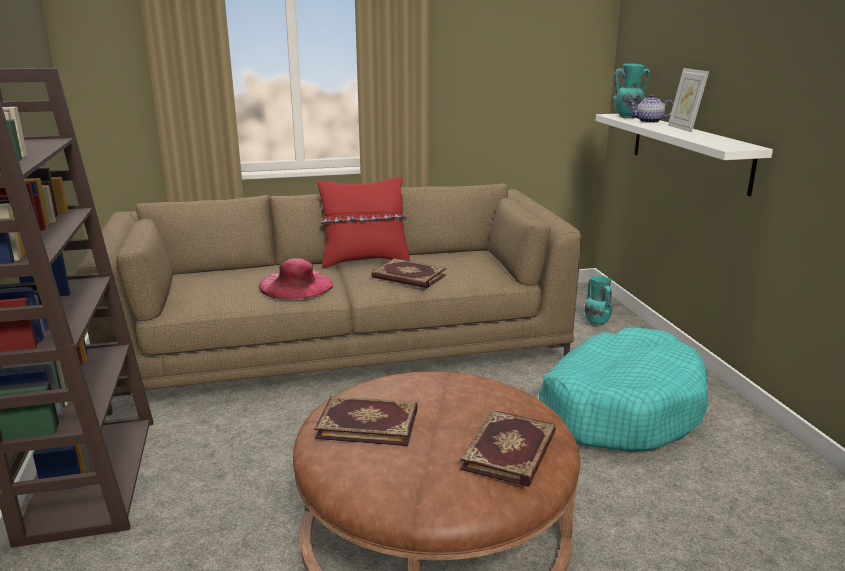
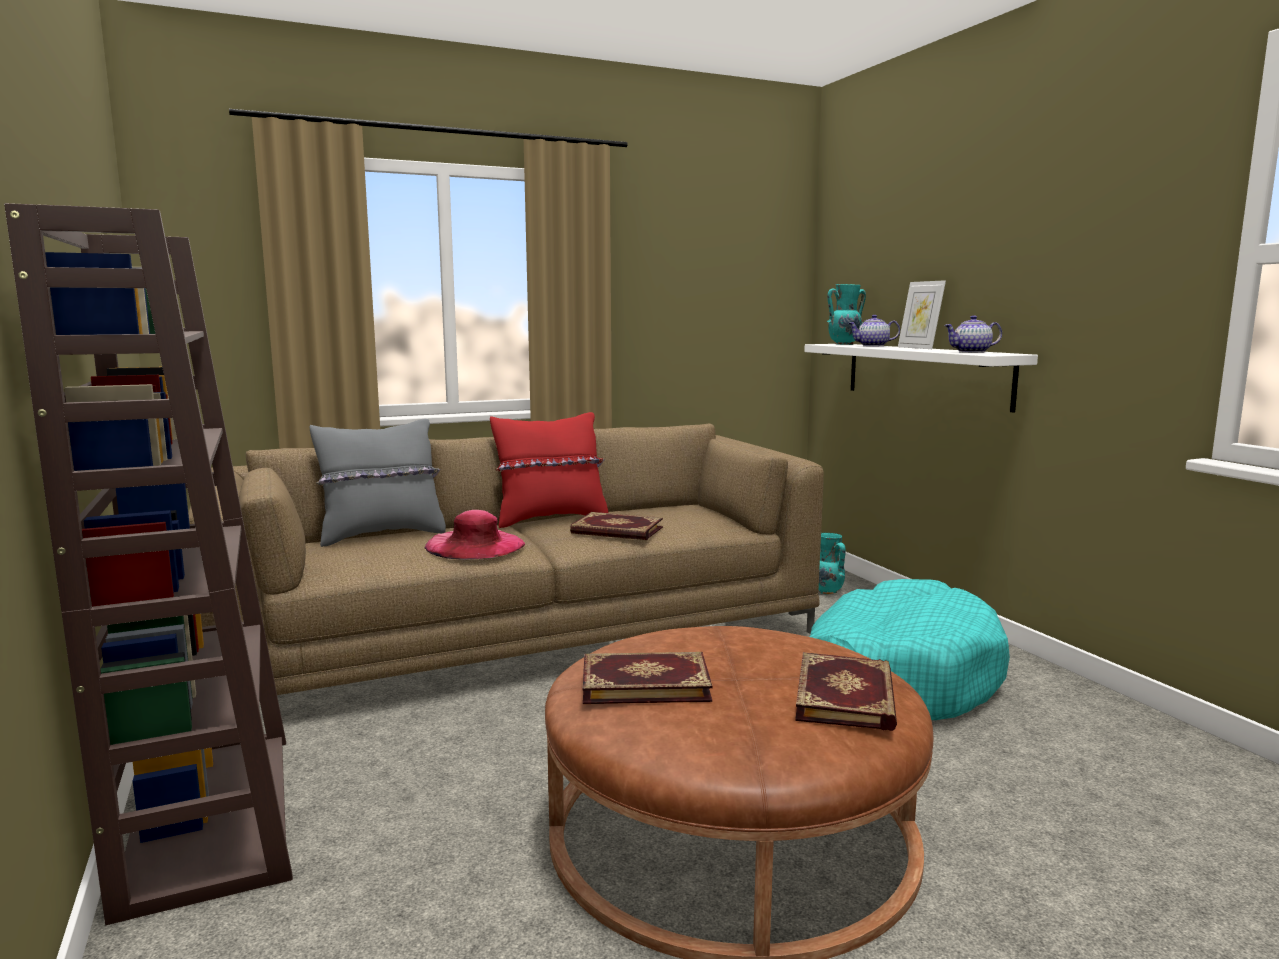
camera: 10 degrees left, 10 degrees down
none -> grey pillow [309,419,446,547]
none -> teapot [944,315,1002,353]

